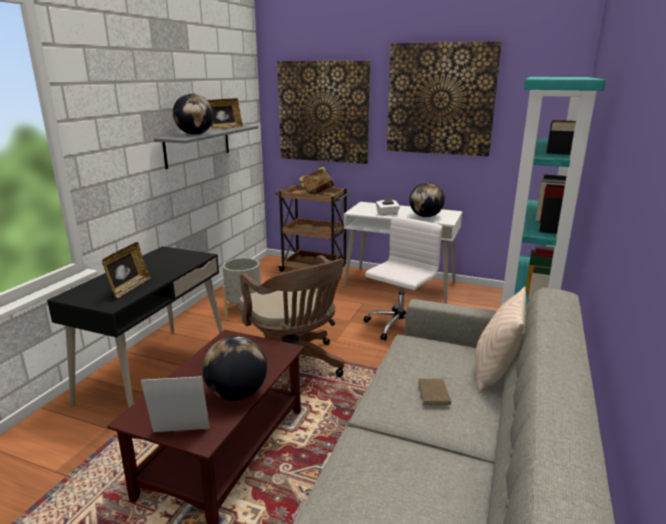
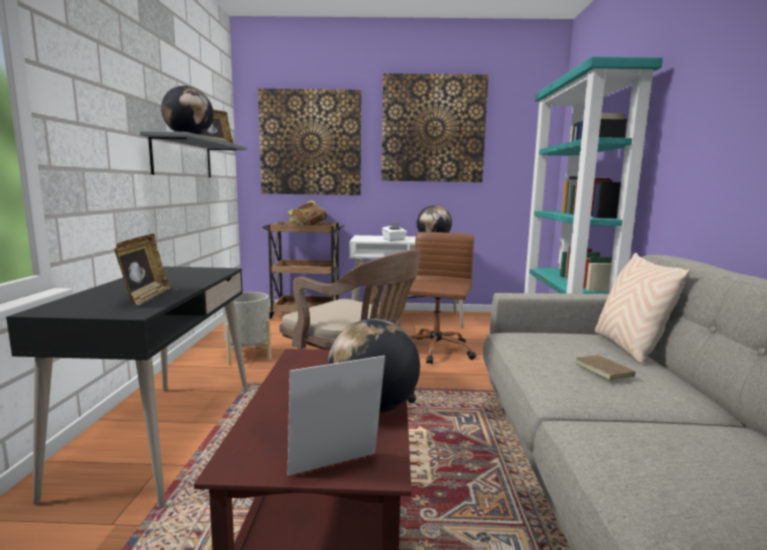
camera: 20 degrees left, 10 degrees down
white office chair [363,216,442,341] -> brown office chair [407,232,476,364]

